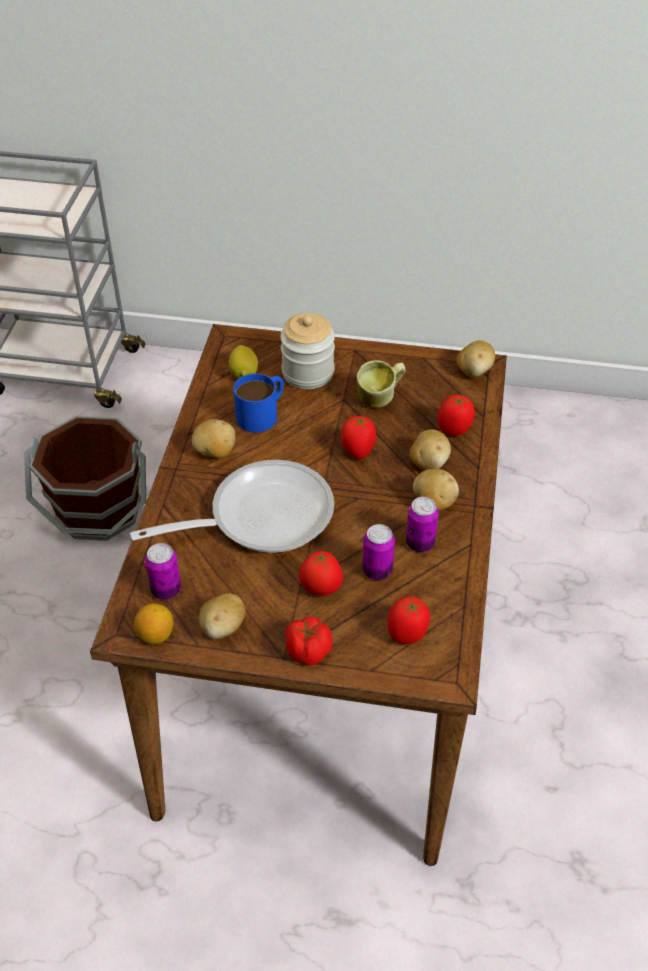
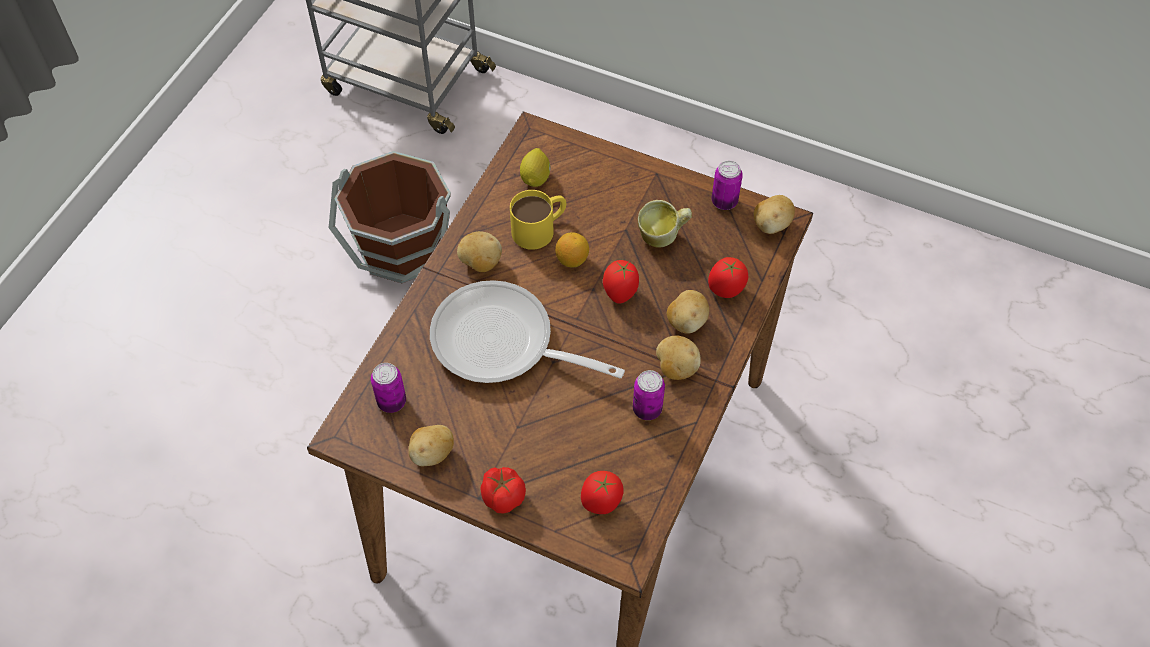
camera: 15 degrees right, 10 degrees up
frying pan [130,460,334,553] -> frying pan turned 150 degrees counterclockwise [430,280,625,383]
lemon [134,603,174,644] -> lemon moved to [555,232,589,268]
blue mug [233,373,284,433] -> yellow mug [510,190,566,250]
jar [280,313,335,389] -> none
tomato [299,551,343,596] -> none
can [363,524,395,580] -> can moved to [711,161,743,210]

